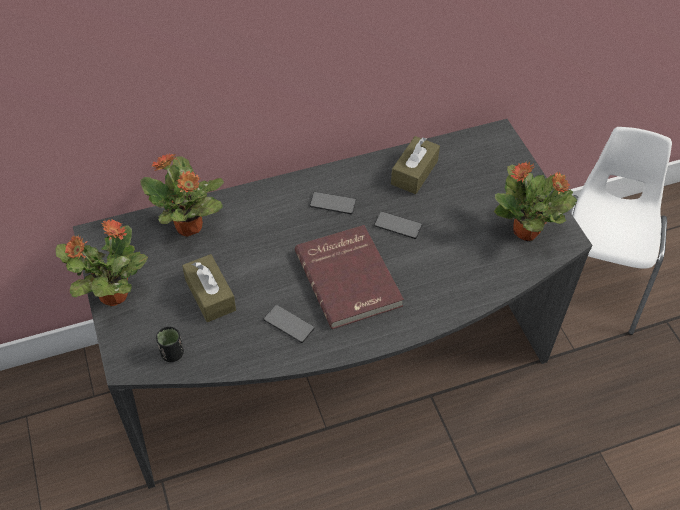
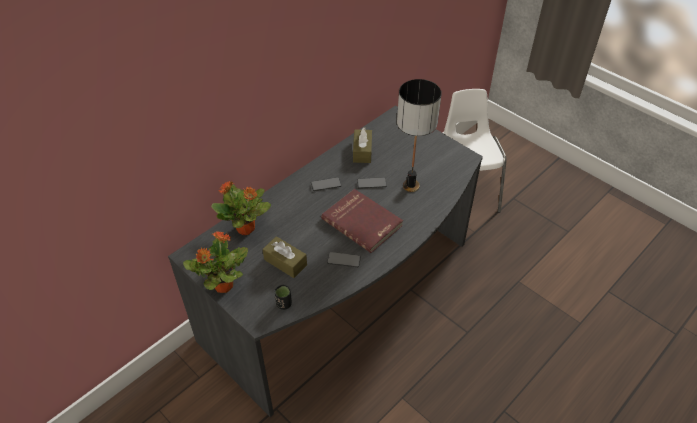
camera: 25 degrees left, 5 degrees down
potted plant [494,162,577,241] -> none
none -> table lamp [397,79,442,192]

